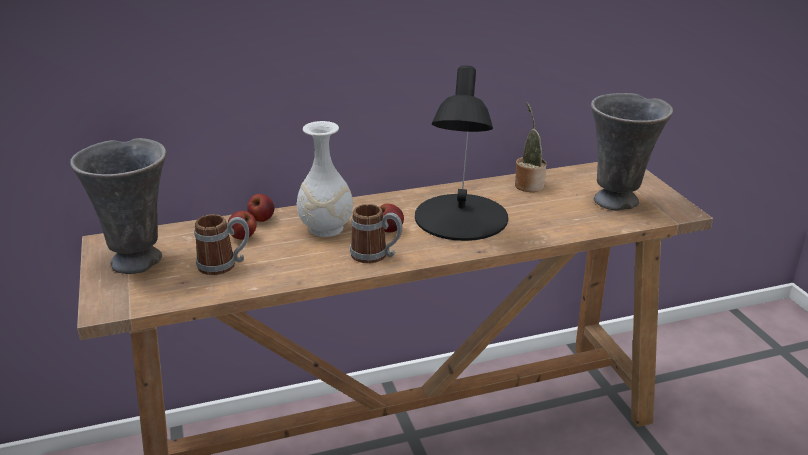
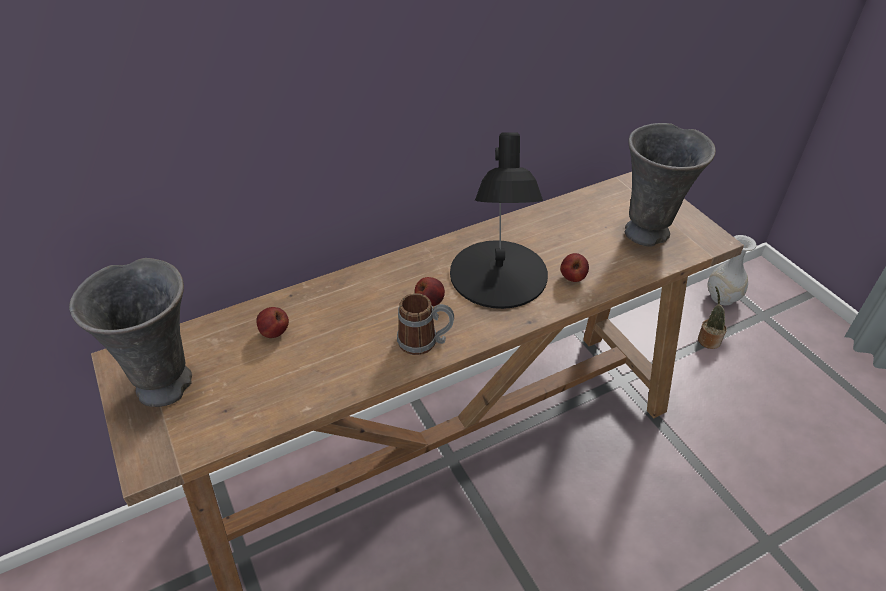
camera: 10 degrees left, 15 degrees up
mug [194,214,249,275] -> none
apple [247,194,274,222] -> apple moved to [560,253,589,282]
white vase [297,121,353,237] -> white vase moved to [708,235,756,305]
potted plant [515,102,546,192] -> potted plant moved to [698,286,727,349]

